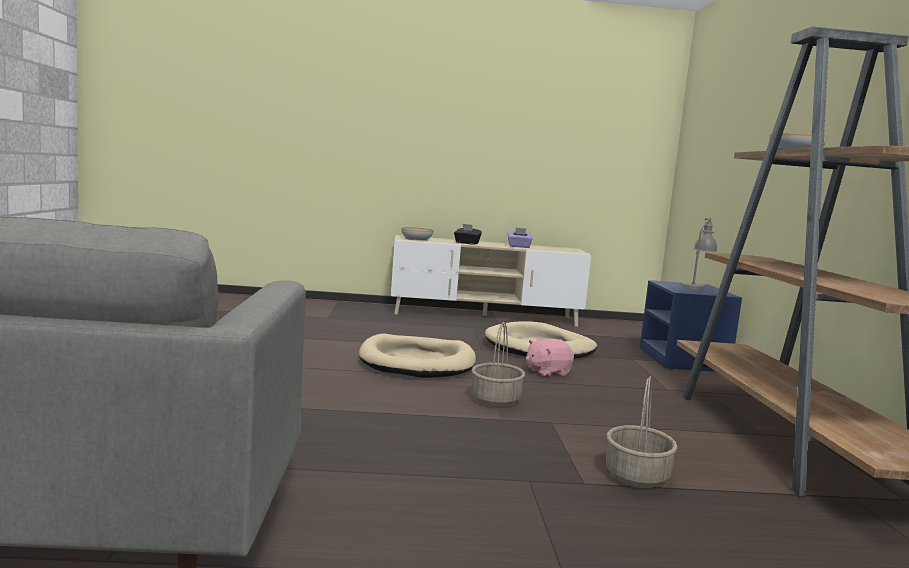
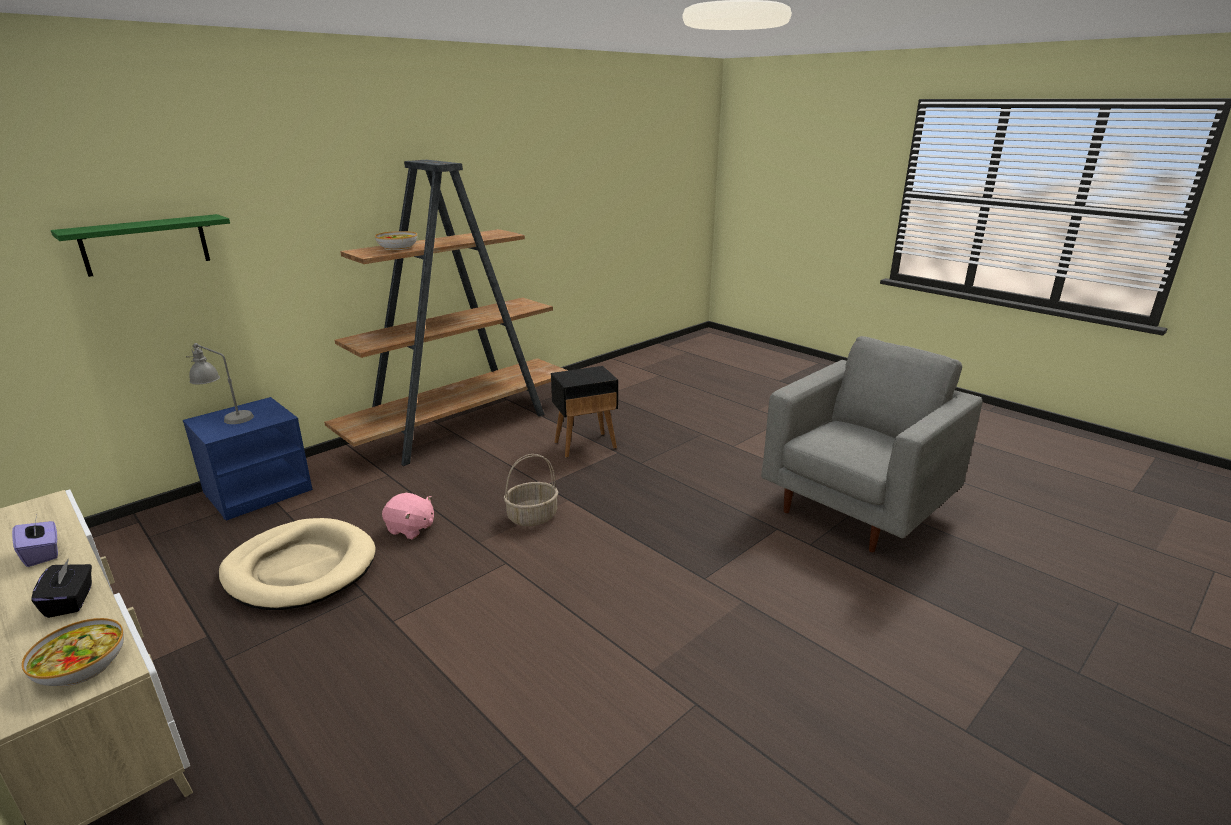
camera: 130 degrees left, 15 degrees up
beige dog bed [359,334,476,378] -> none
basket [606,376,678,488] -> black side table [551,366,618,458]
none -> green shelf [51,214,230,277]

